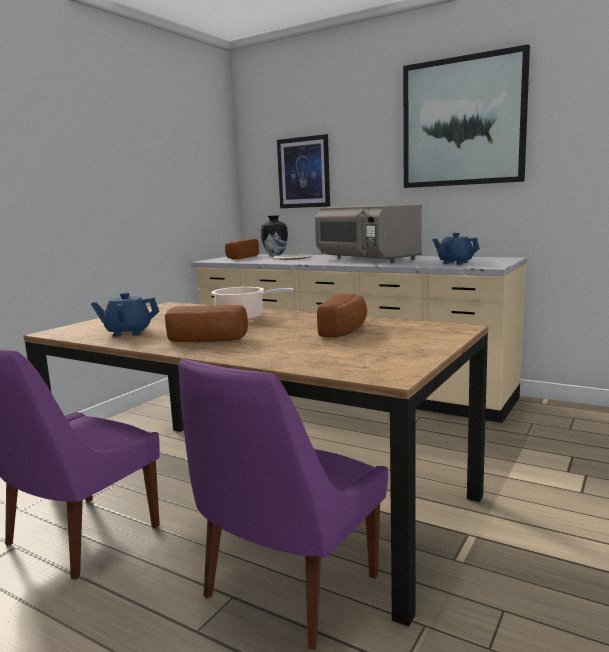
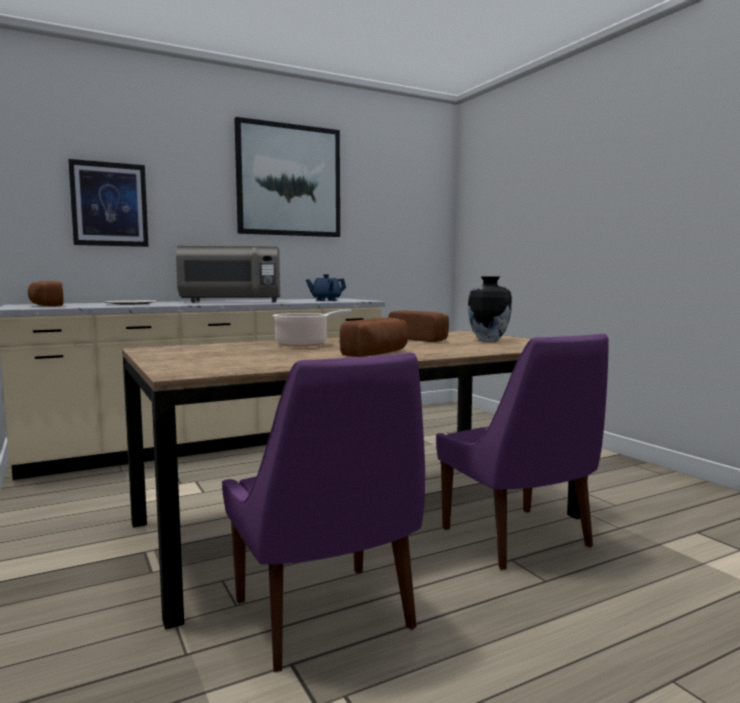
camera: 60 degrees left, 5 degrees down
blue teapot [91,292,160,337] -> none
vase [261,215,288,256] -> vase moved to [468,277,512,342]

